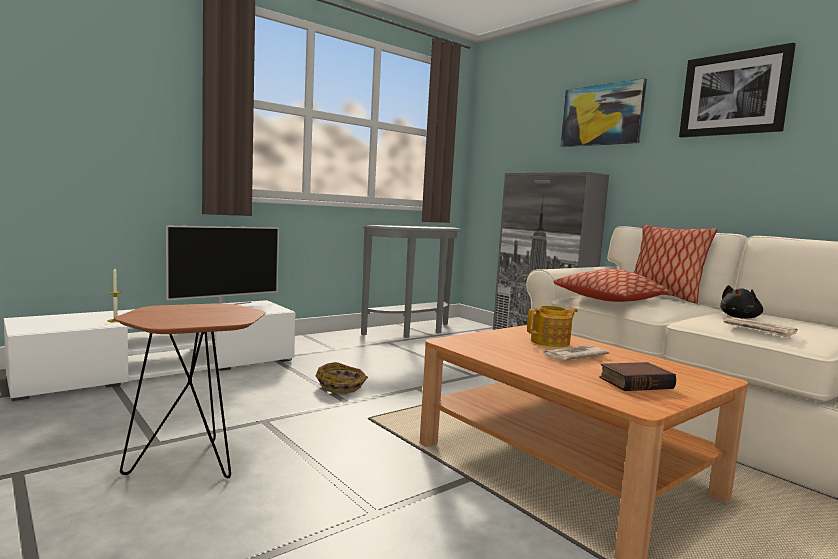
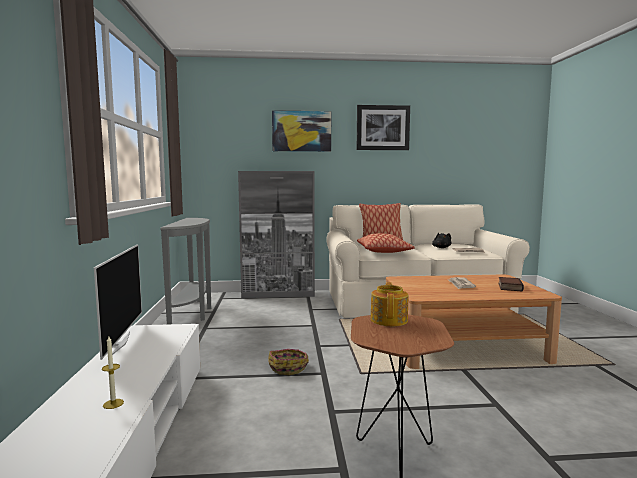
camera: 55 degrees left, 0 degrees up
teapot [527,306,578,347] -> teapot moved to [370,282,409,326]

